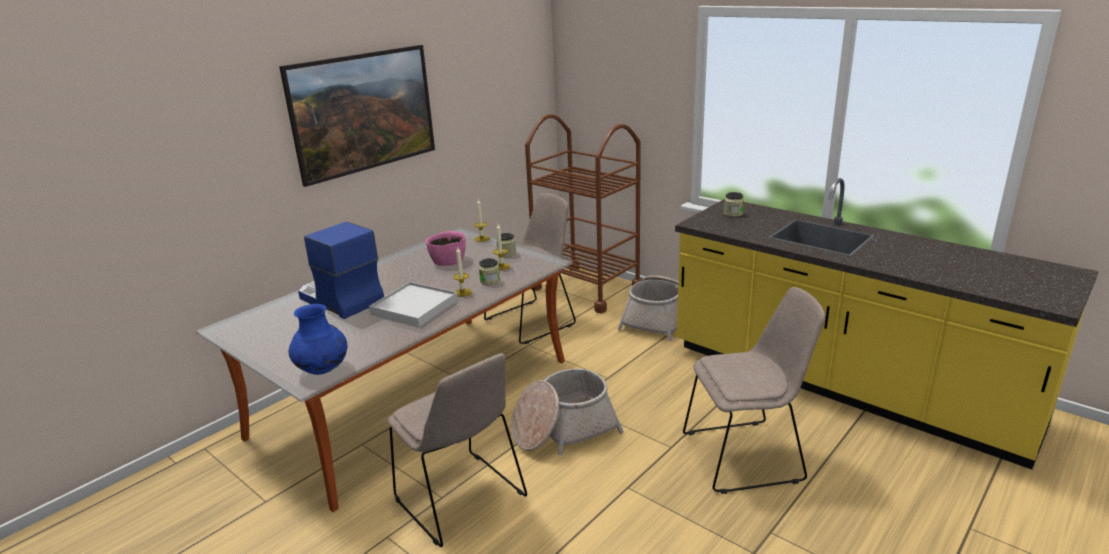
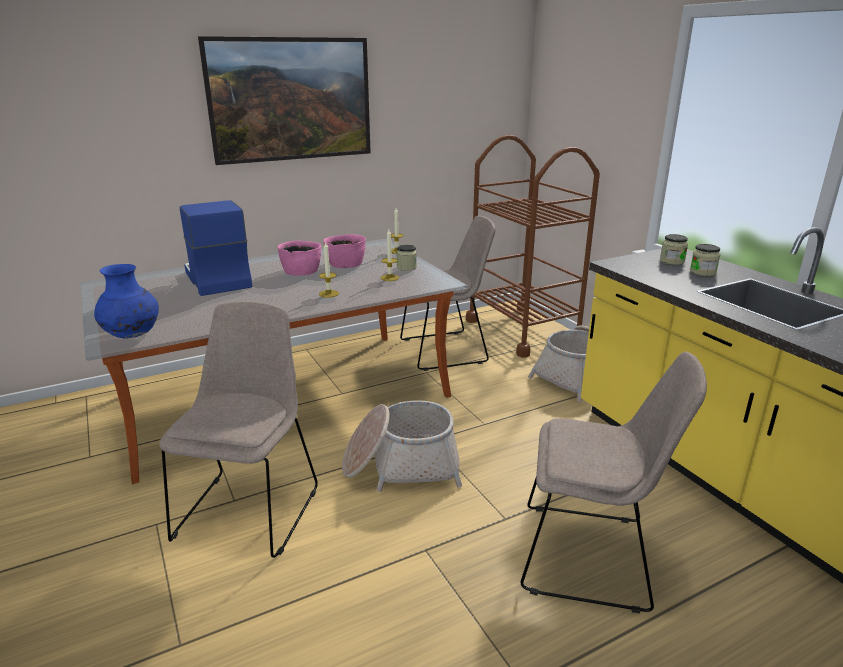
camera: 20 degrees right, 0 degrees up
white tray [369,282,458,327] -> none
beige chair [388,353,527,547] -> beige chair turned 150 degrees counterclockwise [159,301,318,558]
jar [479,258,500,285] -> jar moved to [690,244,720,276]
none -> pink bowl [278,241,321,276]

